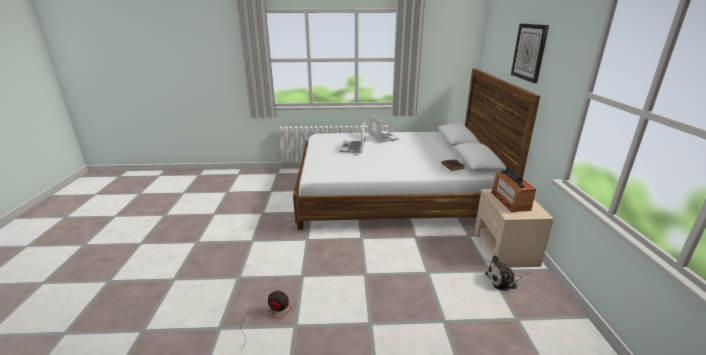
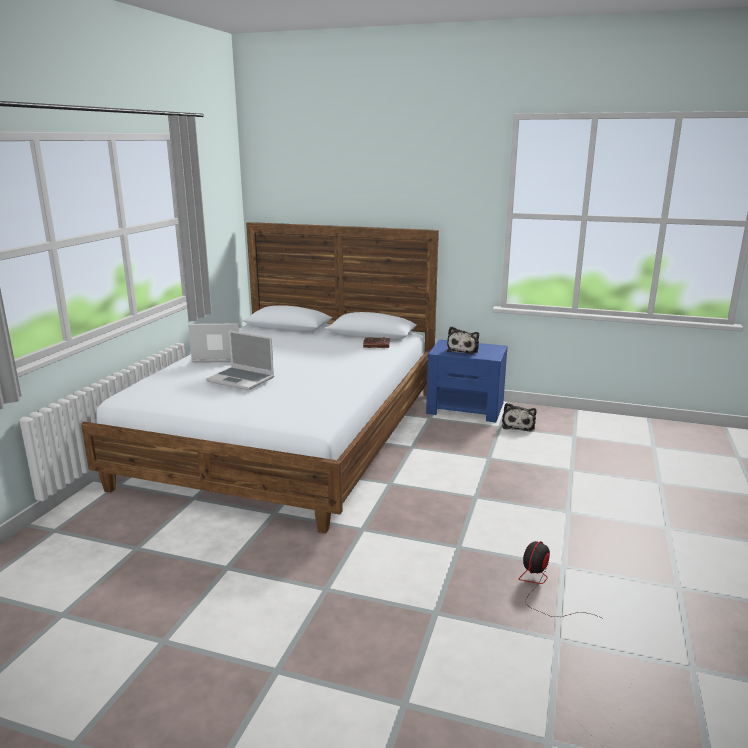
camera: 70 degrees left, 5 degrees down
beige nightstand [474,189,554,268] -> blue nightstand [426,340,508,422]
radio [491,167,536,212] -> plush toy [447,326,479,354]
wall clock [511,23,549,83] -> none

